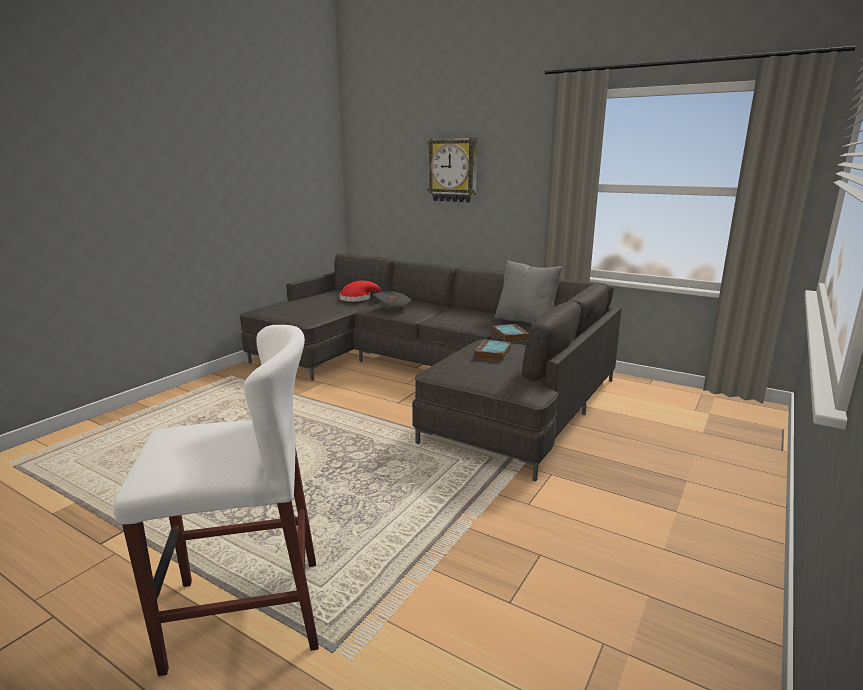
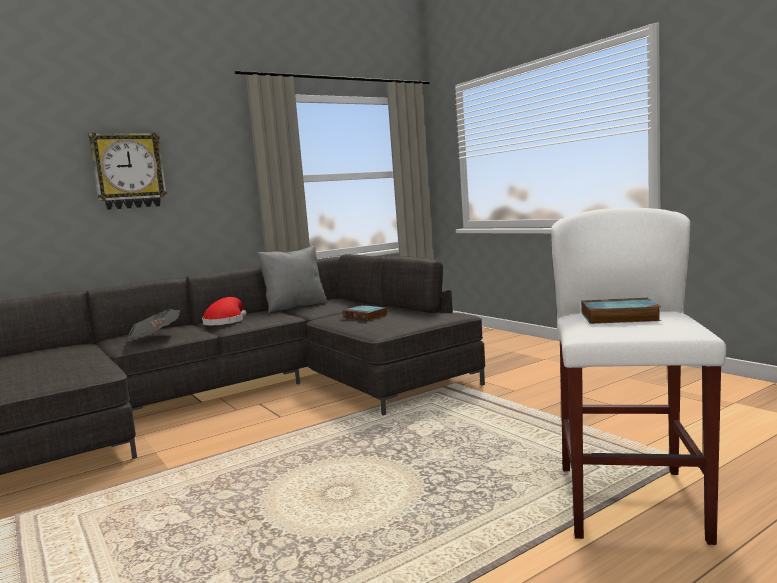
camera: 65 degrees left, 10 degrees down
red hat [340,281,382,302] -> red hat moved to [202,297,247,325]
book [493,324,529,342] -> book moved to [581,298,661,324]

